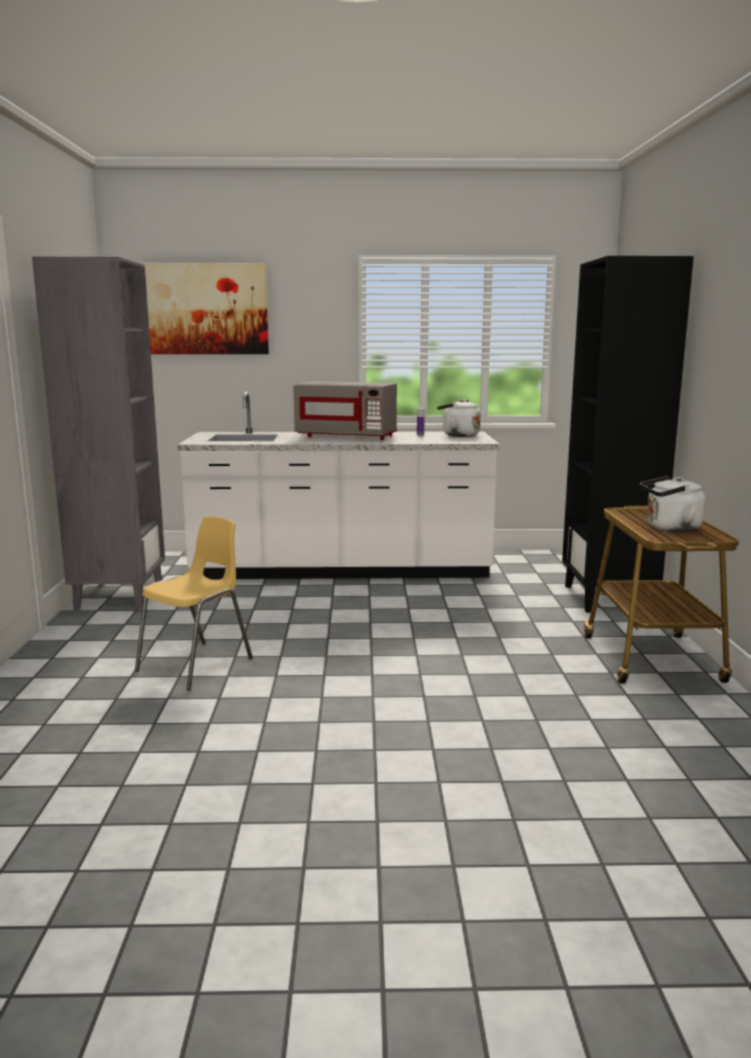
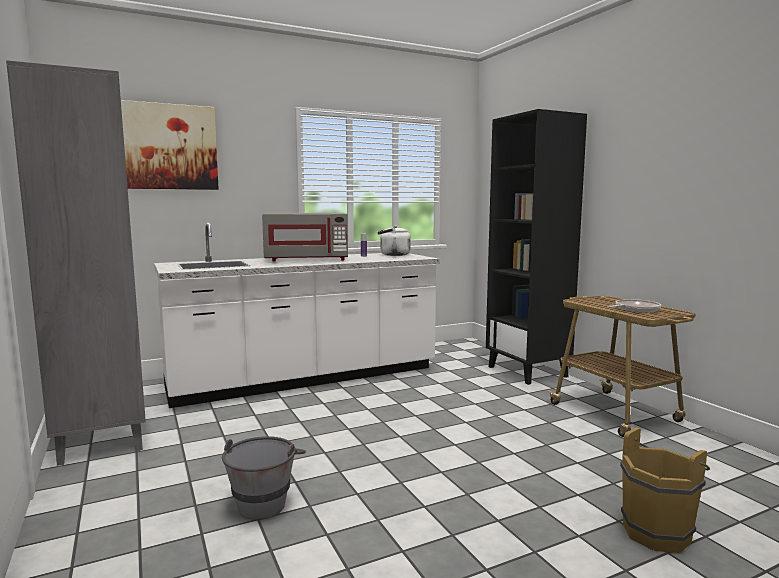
camera: 25 degrees left, 5 degrees down
yellow chair [135,516,253,690] -> grey bucket [222,436,306,520]
white kettle [640,476,705,532] -> frying pan [607,299,661,312]
none -> brown bucket [620,427,710,553]

